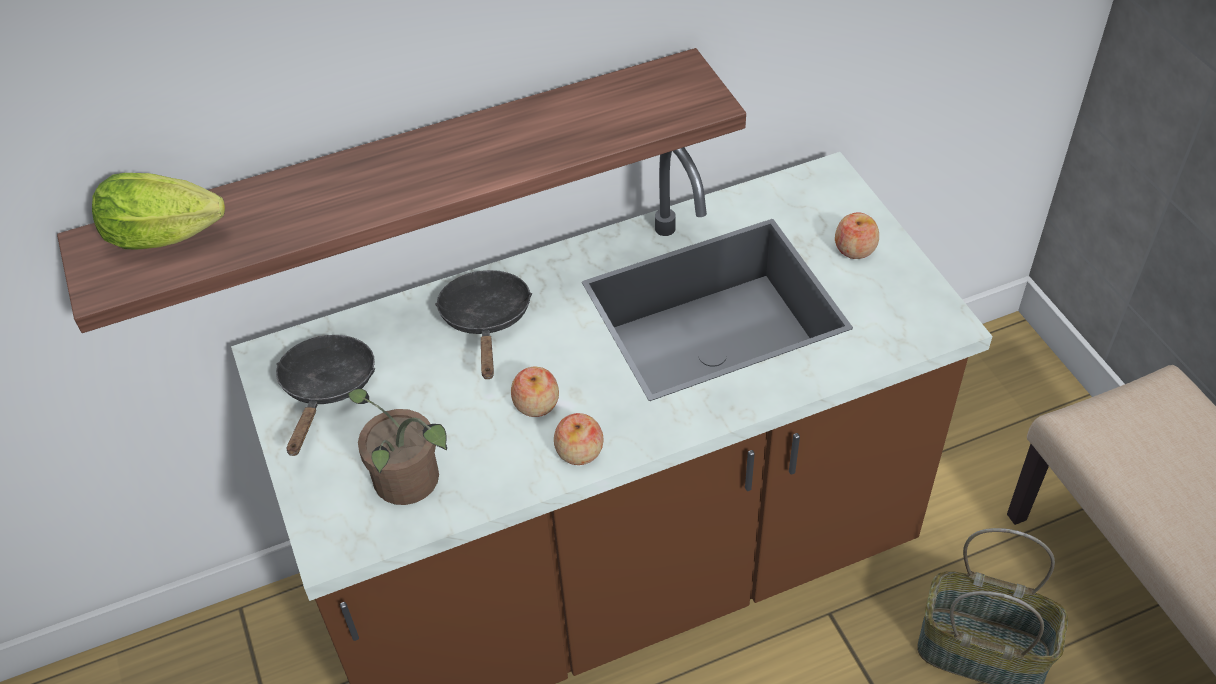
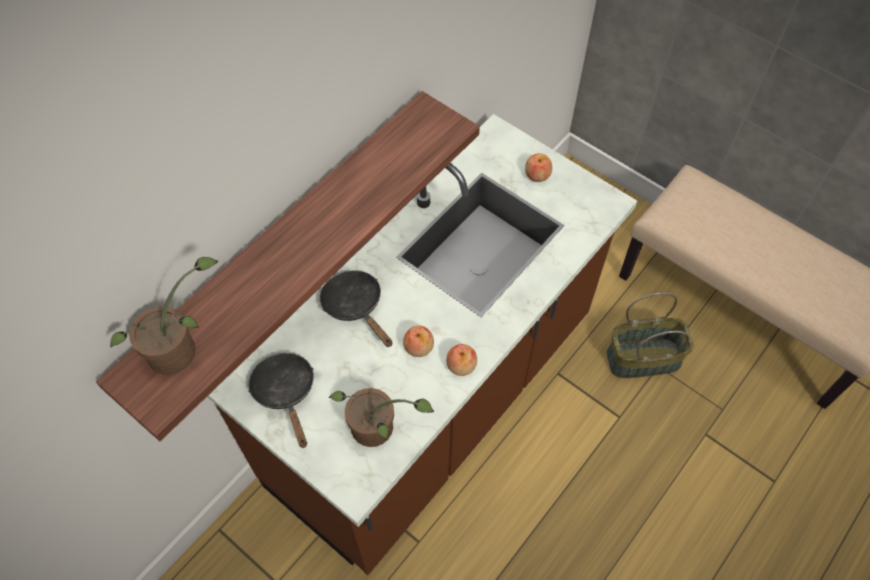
camera: 30 degrees left, 10 degrees up
lettuce [92,173,225,250] -> potted plant [110,257,219,375]

